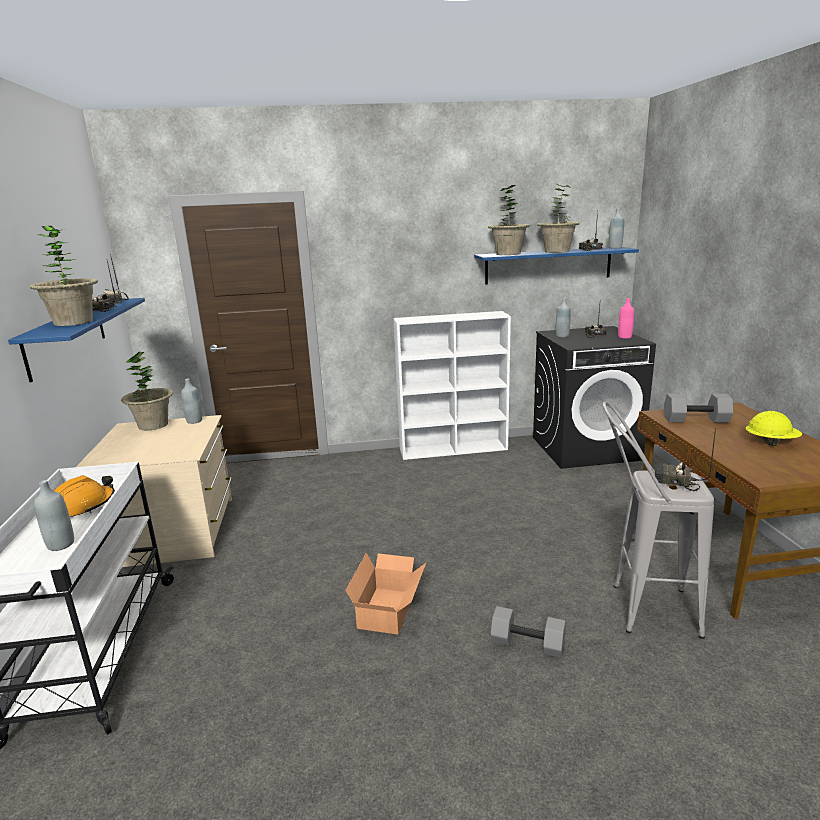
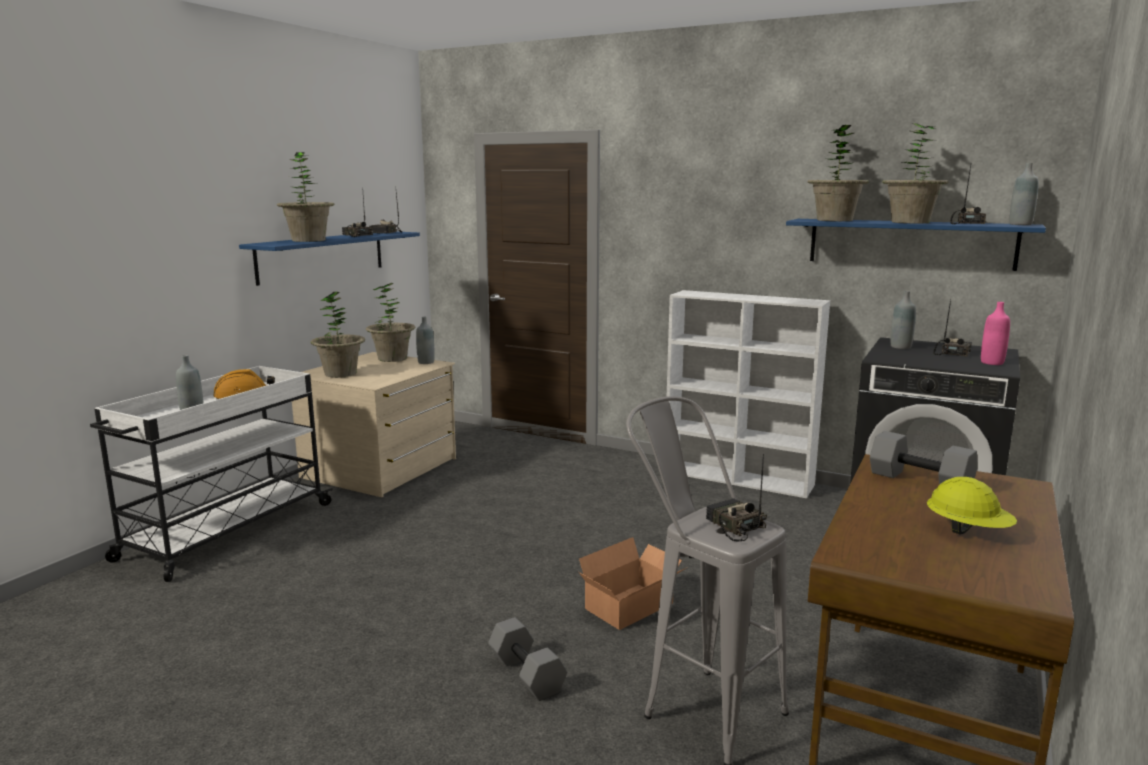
camera: 35 degrees right, 5 degrees down
cardboard box [346,553,426,635] -> cardboard box moved to [579,537,686,630]
none -> potted plant [311,292,365,378]

